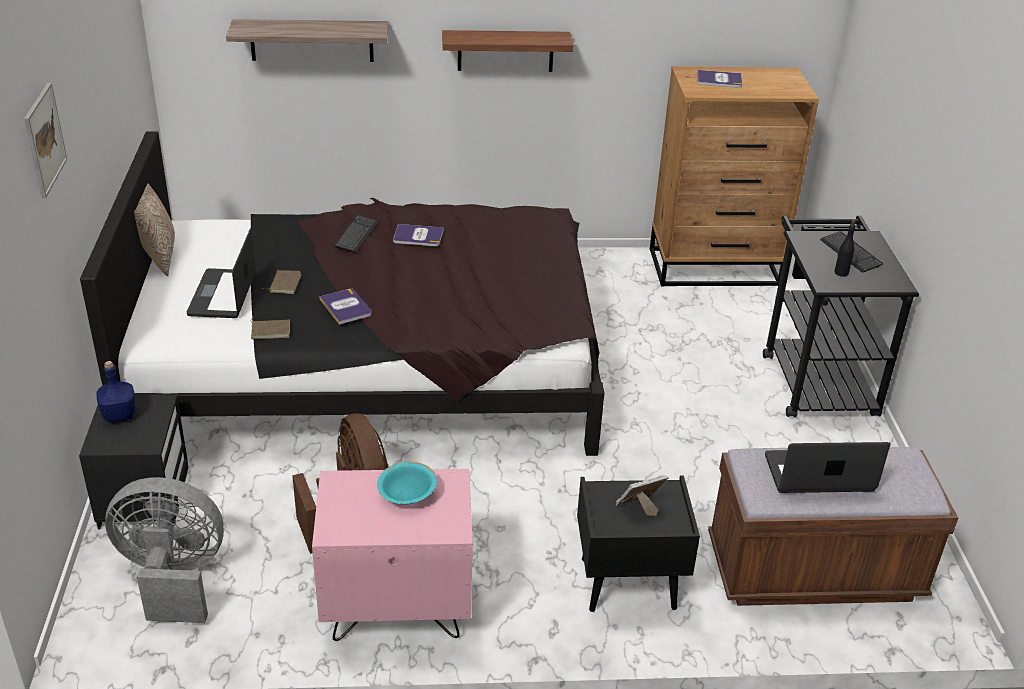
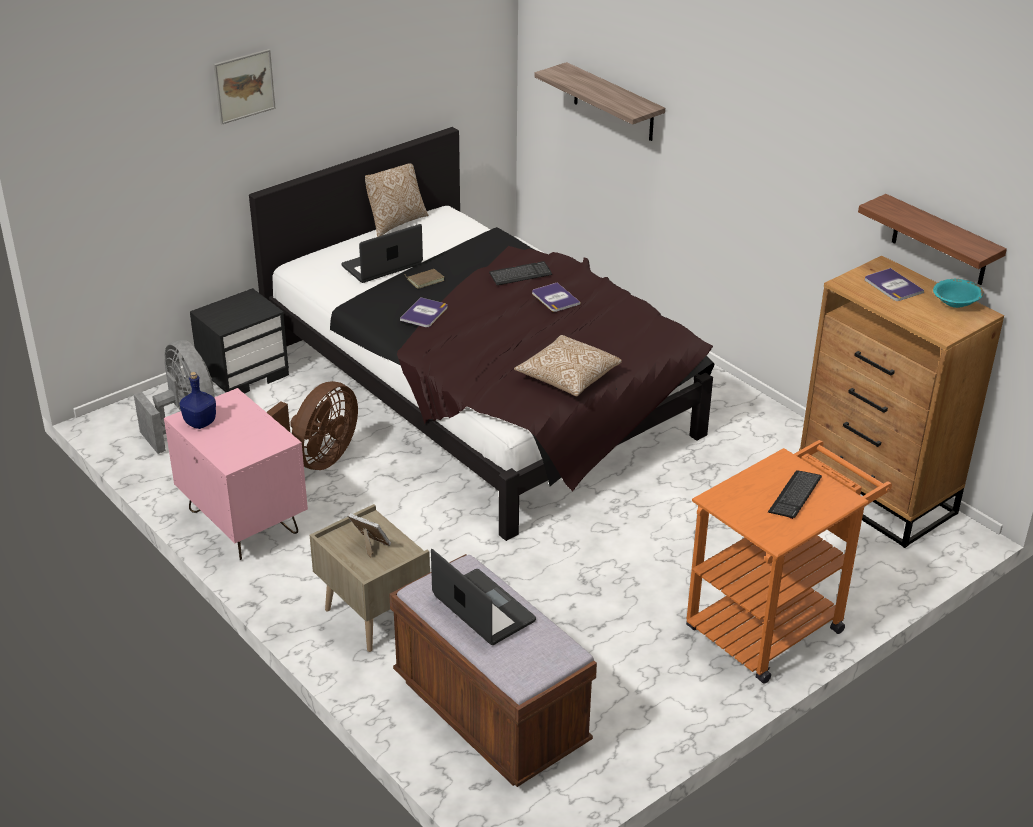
camera: 55 degrees right, 0 degrees up
blue bottle [97,361,135,423] -> blue bottle moved to [180,372,216,429]
brown book [250,319,290,339] -> none
turquoise bowl [377,462,437,505] -> turquoise bowl moved to [933,279,984,308]
shelf [442,30,574,72] -> shelf moved to [858,194,1007,285]
black nightstand [577,475,700,612] -> beige nightstand [310,504,430,652]
black cart [763,216,919,417] -> orange cart [686,440,892,684]
black bottle [834,220,856,277] -> none
none -> pillow [514,335,622,396]

